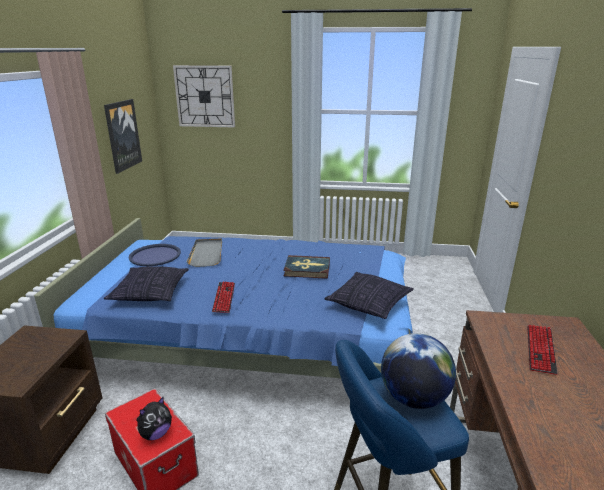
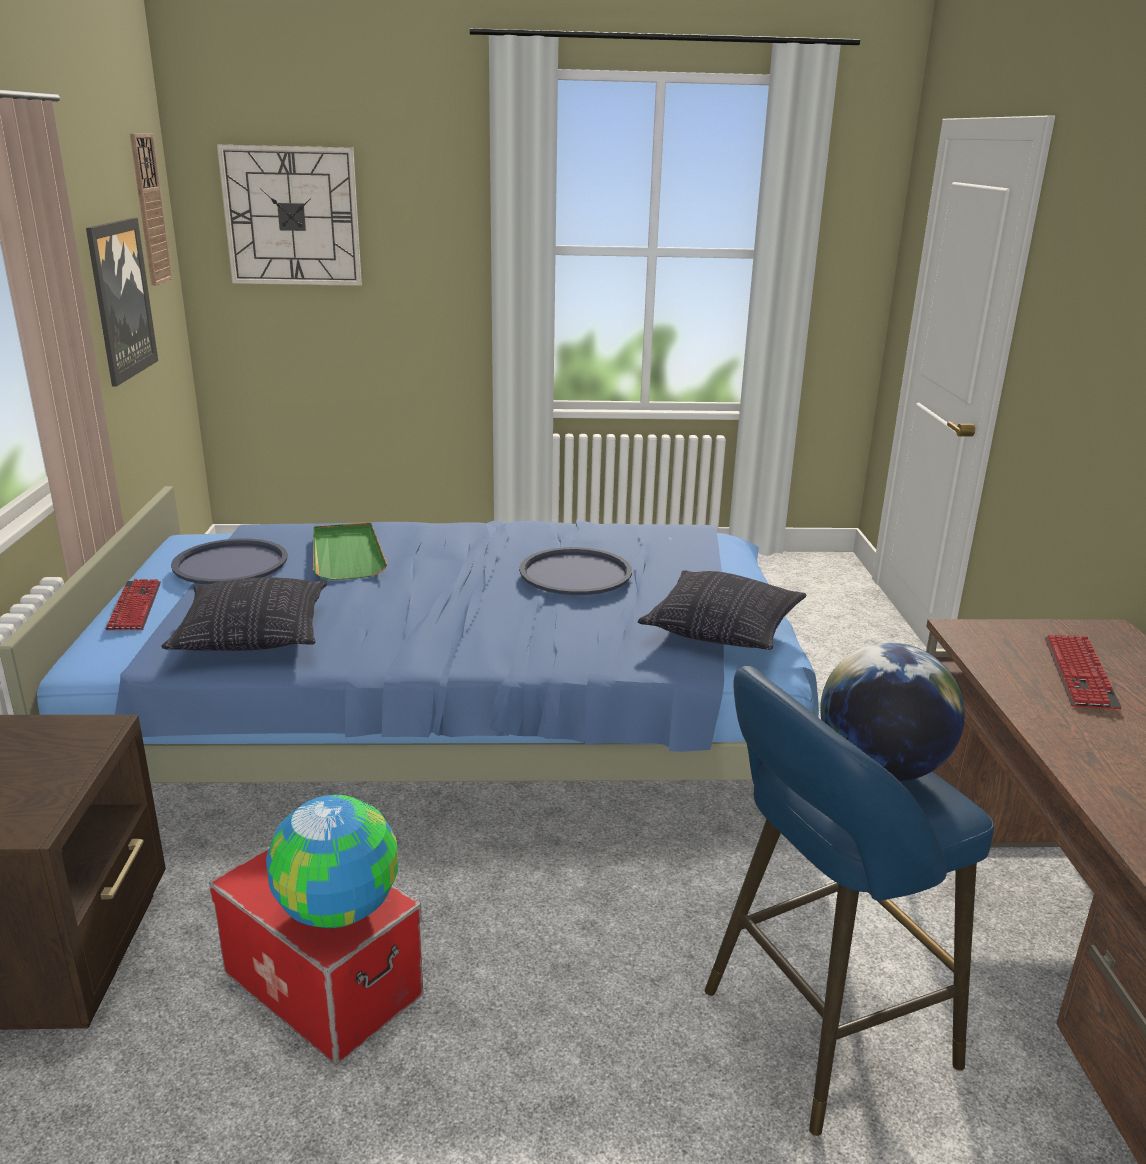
camera: 10 degrees left, 0 degrees up
plush toy [136,397,172,440] -> globe [266,795,398,928]
grey tray [187,239,222,267] -> green tray [313,522,387,580]
keyboard [212,281,235,313] -> keyboard moved to [105,579,161,630]
book [283,255,330,279] -> blue tray [519,547,632,595]
none -> wall clock [130,134,173,286]

